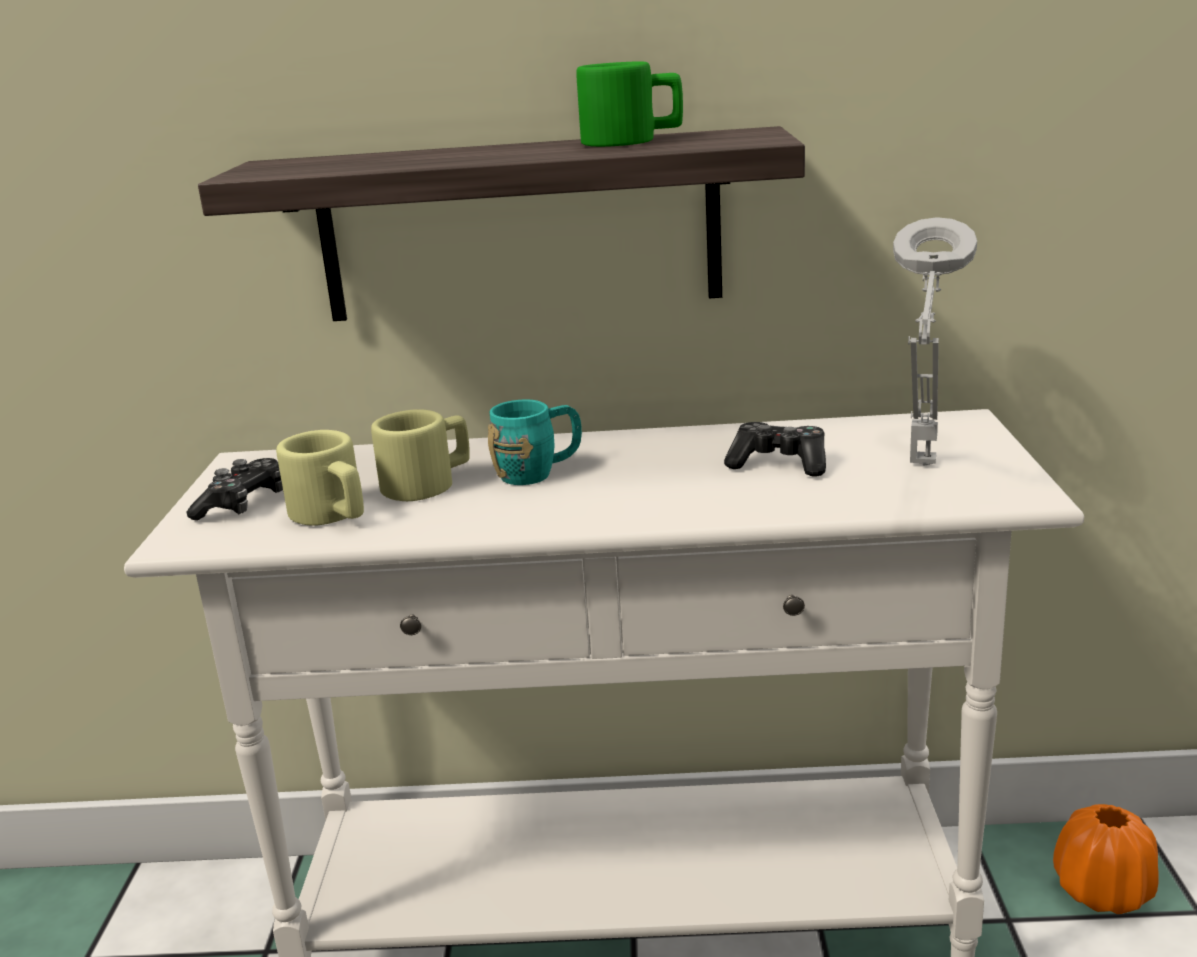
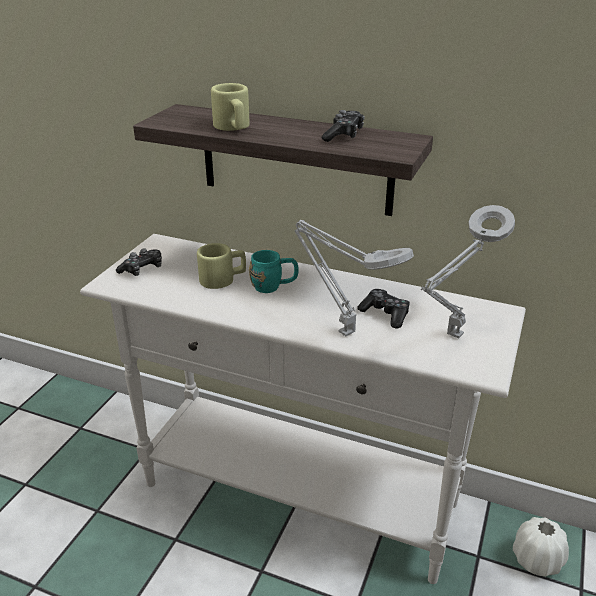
camera: 20 degrees right, 10 degrees up
beige mug [276,430,364,526] -> beige mug moved to [211,83,250,131]
green mug [576,61,683,147] -> game controller [322,110,365,142]
orange vase [1053,804,1159,914] -> white vase [513,517,569,577]
none -> grey table lamp [295,220,414,336]

